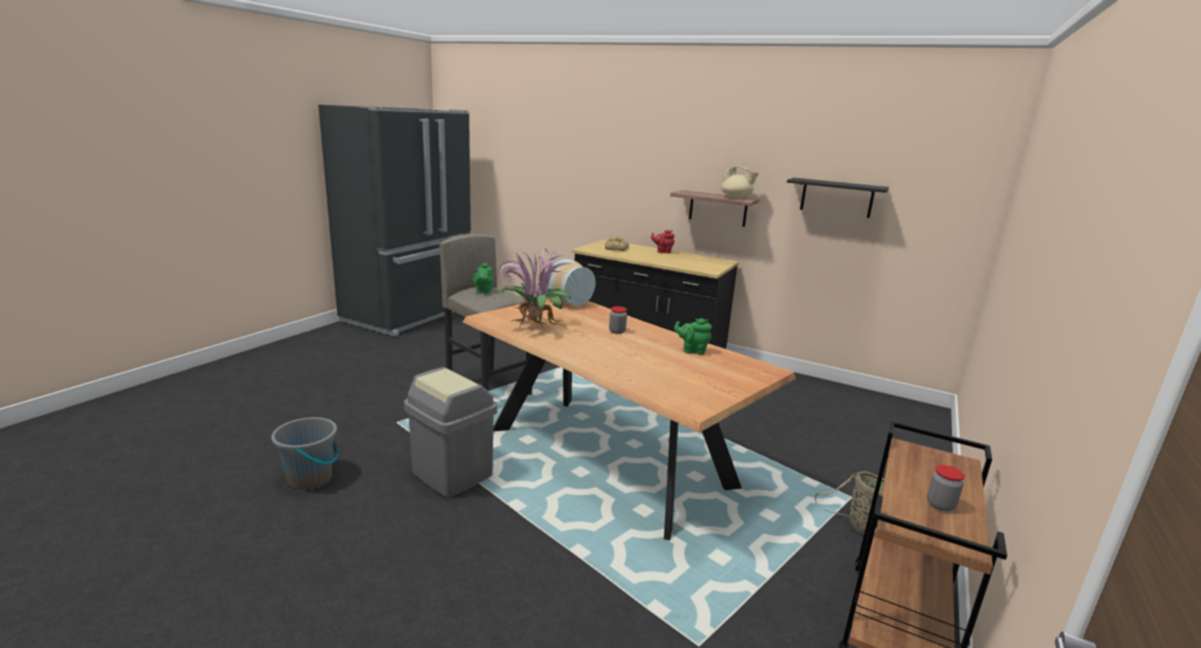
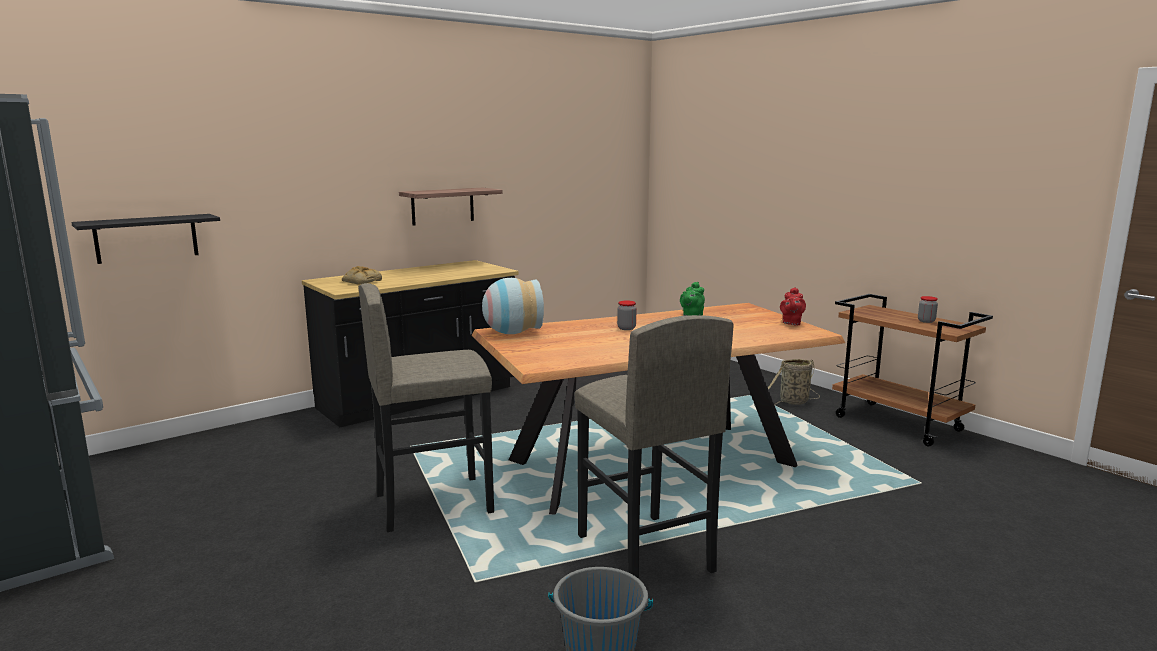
camera: 65 degrees left, 5 degrees down
grey trash can [404,367,497,498] -> grey stool [575,315,734,579]
green teapot [473,263,493,294] -> none
potted plant [495,249,571,328] -> none
red teapot [651,230,675,254] -> red teapot moved to [780,287,806,326]
beige teapot [721,166,759,199] -> none
black shelf [787,178,889,218] -> black shelf moved to [71,214,220,264]

